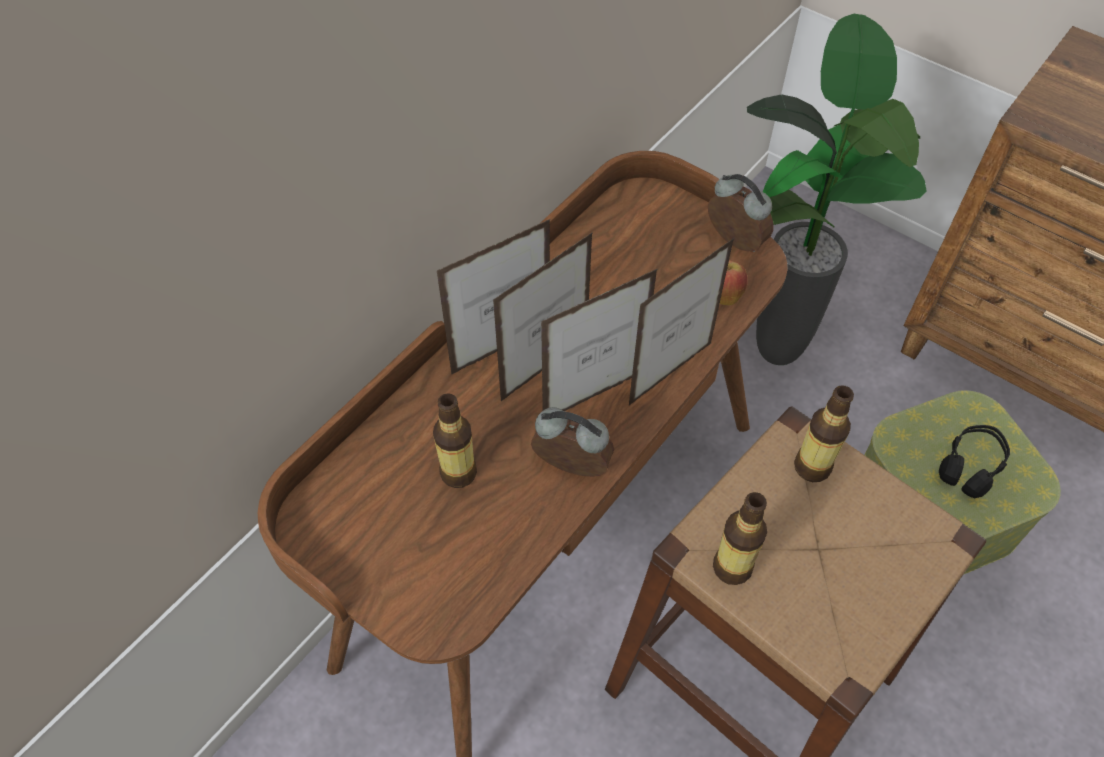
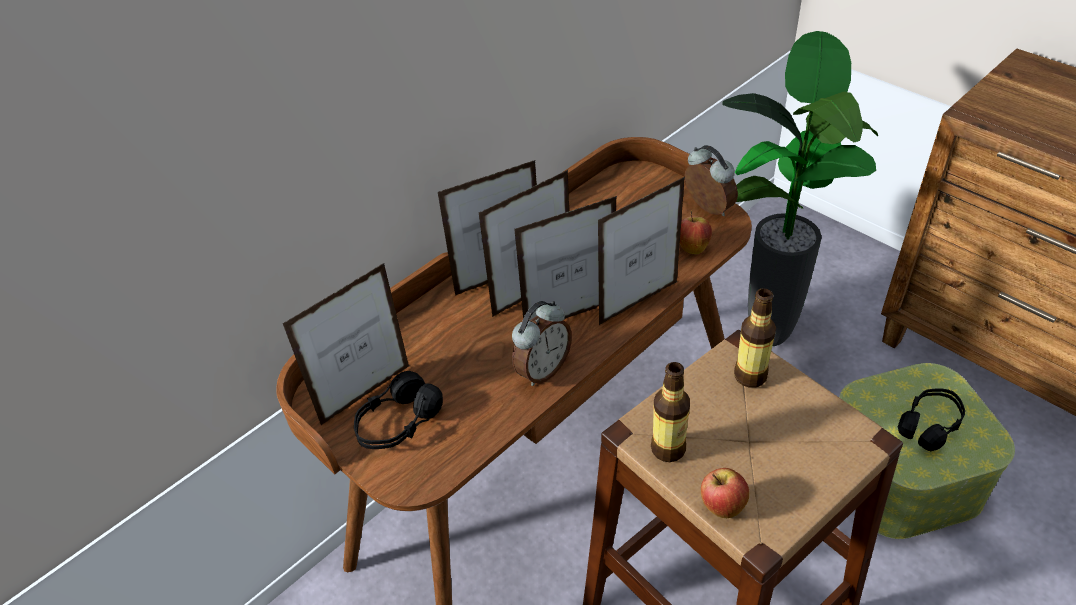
camera: 10 degrees right, 10 degrees down
bottle [433,393,477,488] -> none
alarm clock [531,407,615,477] -> alarm clock turned 105 degrees clockwise [512,301,572,386]
none -> picture frame [283,263,410,425]
none -> black headphones [354,371,443,449]
none -> apple [701,468,749,518]

